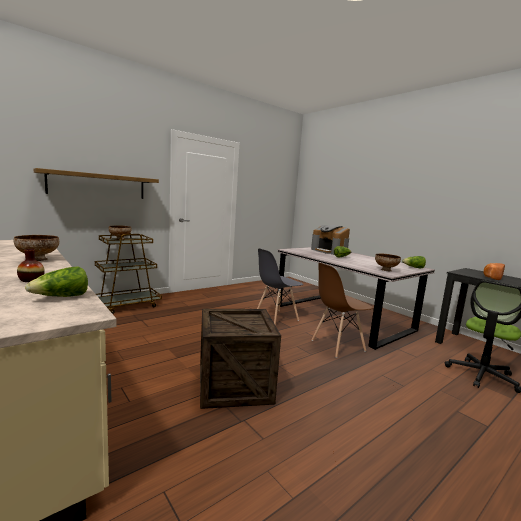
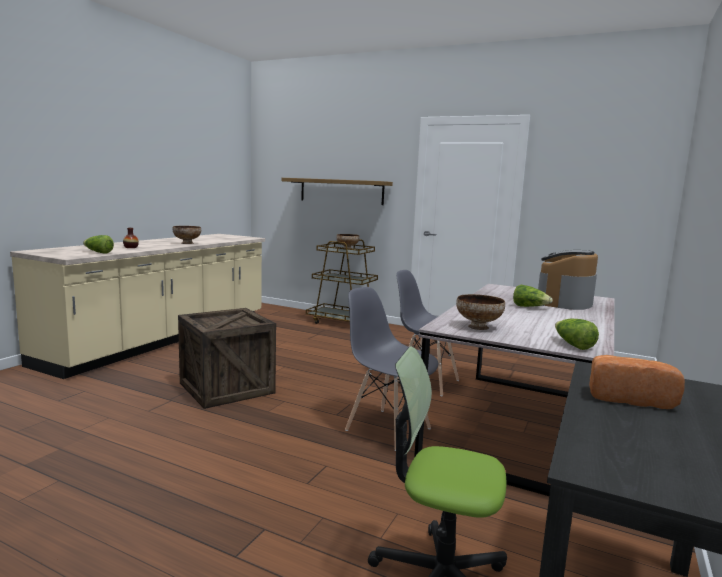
camera: 65 degrees right, 0 degrees up
brown chair [312,263,373,358] -> grey chair [345,287,438,451]

